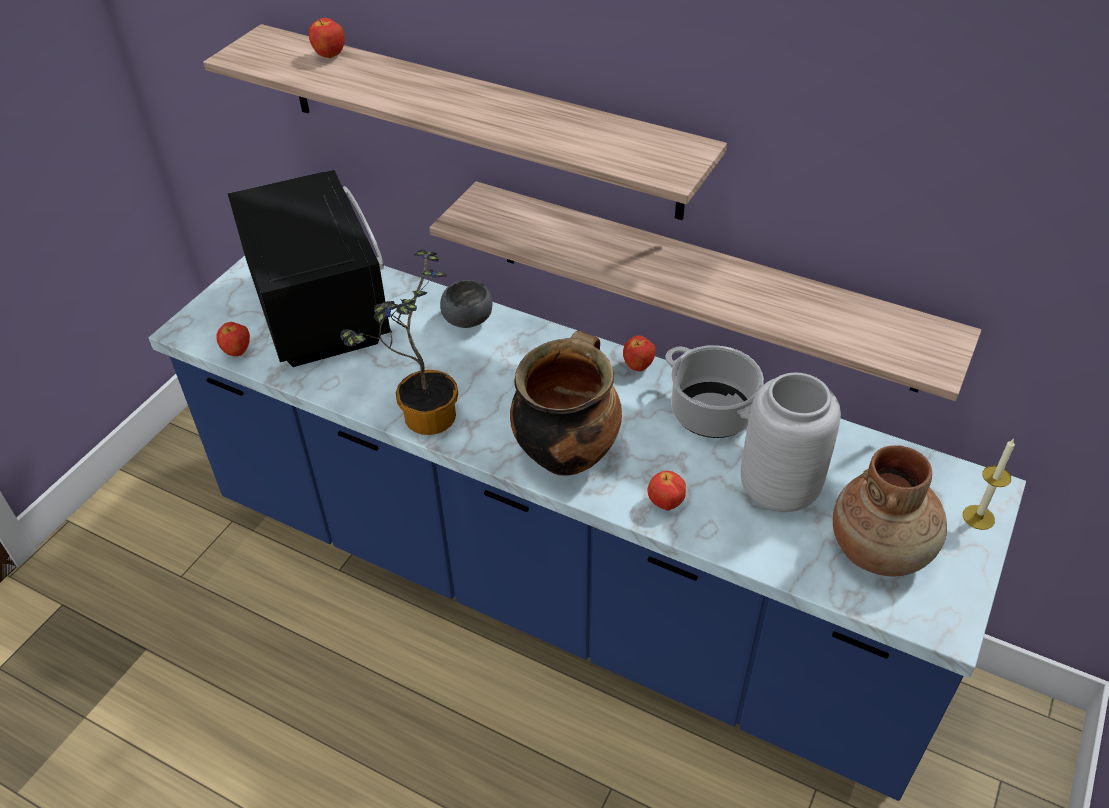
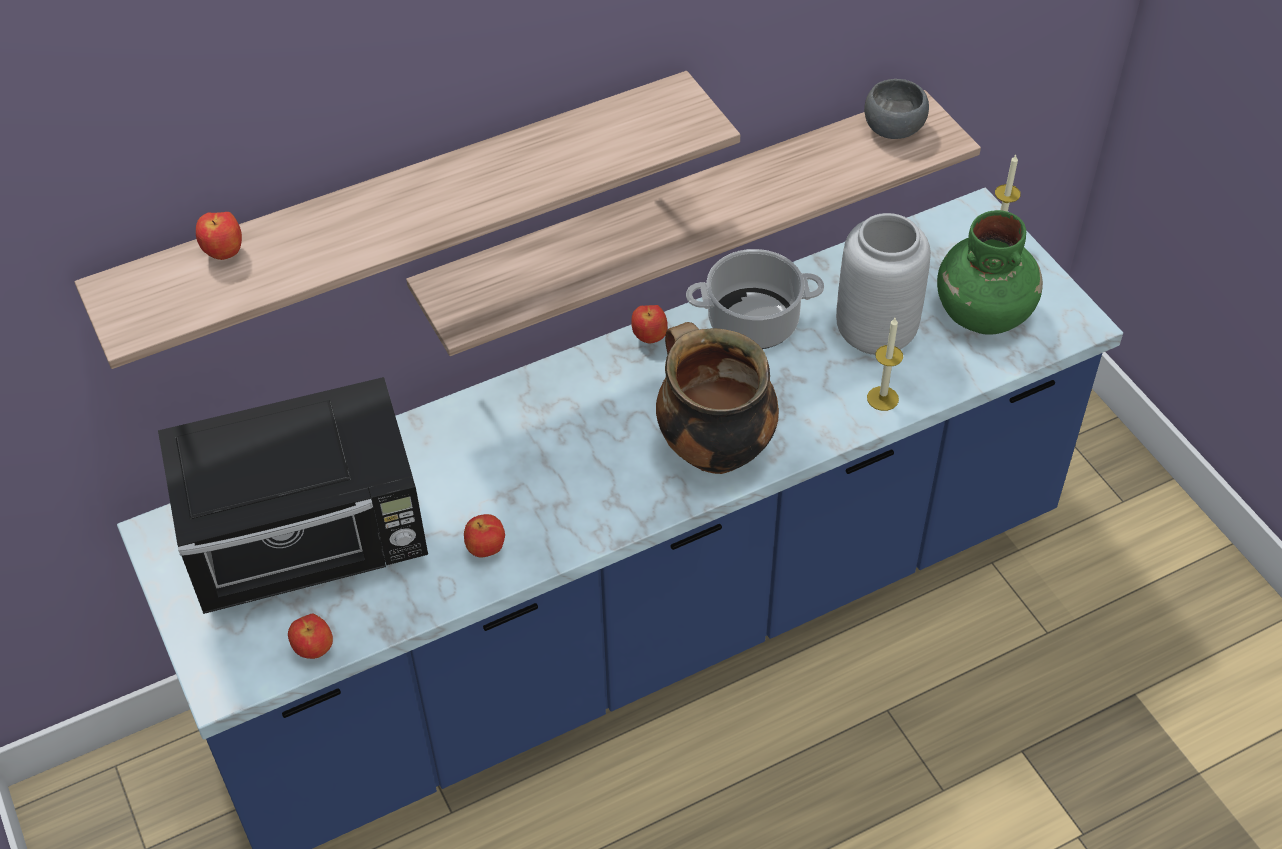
camera: 55 degrees left, 5 degrees up
black microwave [228,170,392,367] -> black microwave turned 150 degrees clockwise [158,377,428,614]
potted plant [340,249,458,435] -> none
grey bowl [440,280,492,328] -> grey bowl moved to [864,79,929,139]
apple [647,470,686,511] -> apple moved to [464,514,505,558]
brown vase [833,445,947,576] -> green vase [937,210,1043,335]
none -> candle [867,318,903,411]

